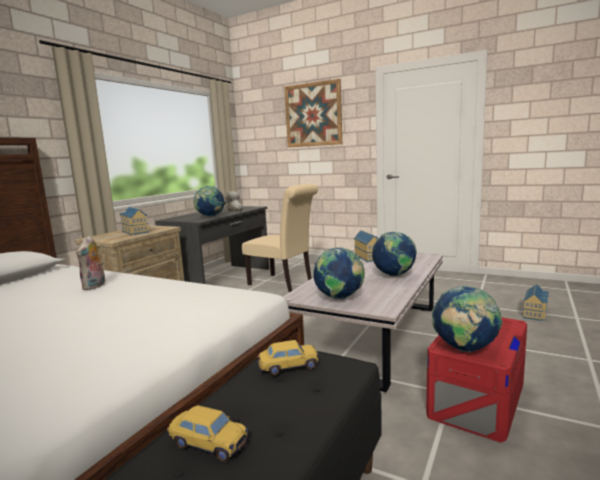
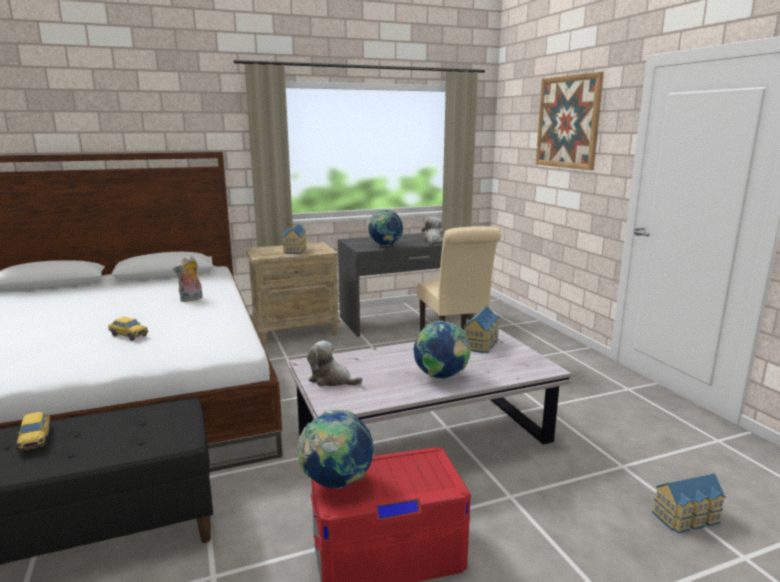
camera: 40 degrees right, 5 degrees up
toy car [257,340,320,375] -> toy car moved to [108,317,148,341]
globe [313,247,365,300] -> plush toy [307,340,362,386]

